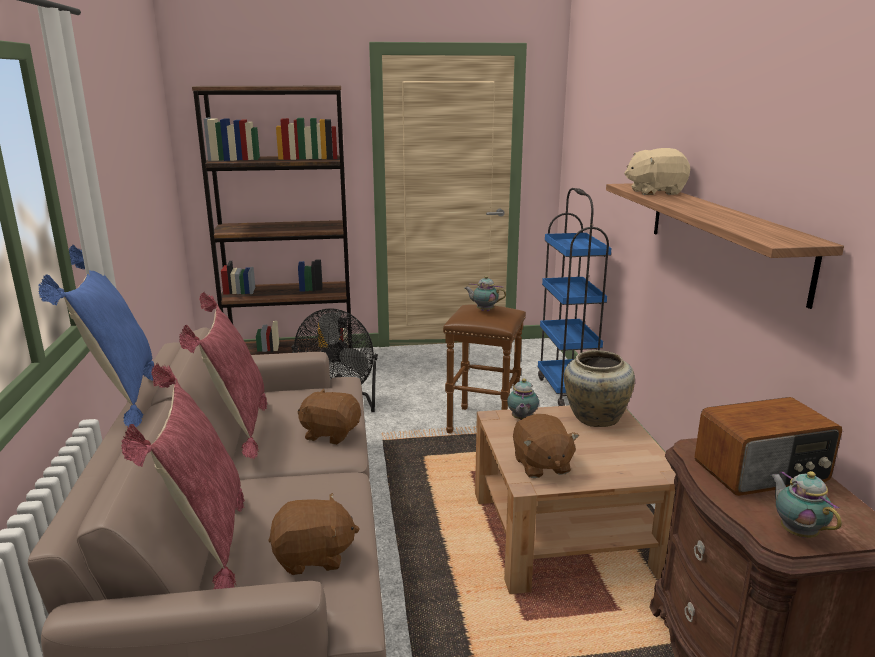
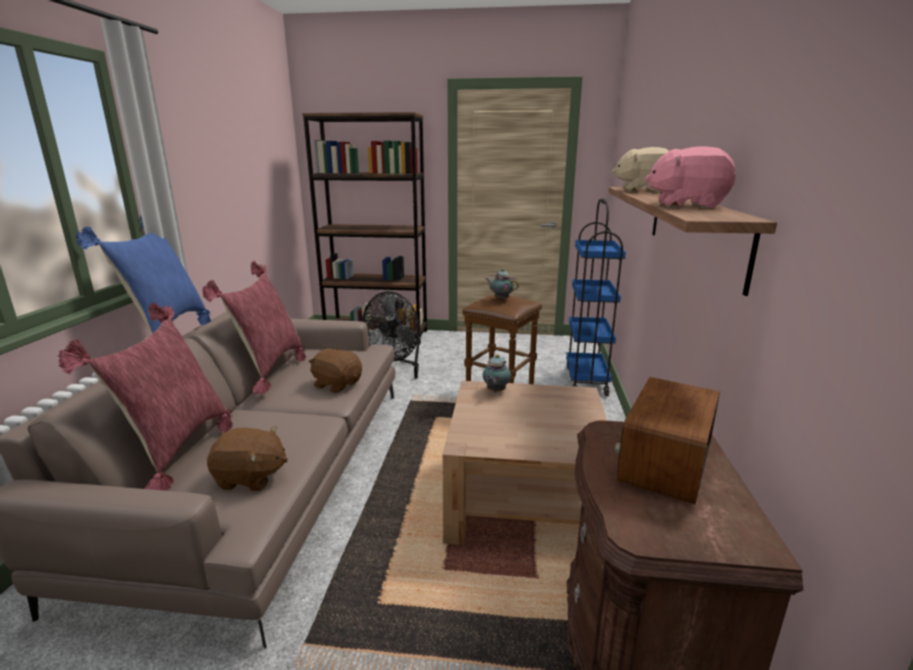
camera: 15 degrees right, 0 degrees up
brown plush toy [513,414,579,478] -> none
beige vase [564,350,635,427] -> none
radio [695,397,842,496] -> radio turned 120 degrees clockwise [615,377,720,505]
teapot [770,471,842,538] -> none
none -> pink plush toy [644,146,736,208]

